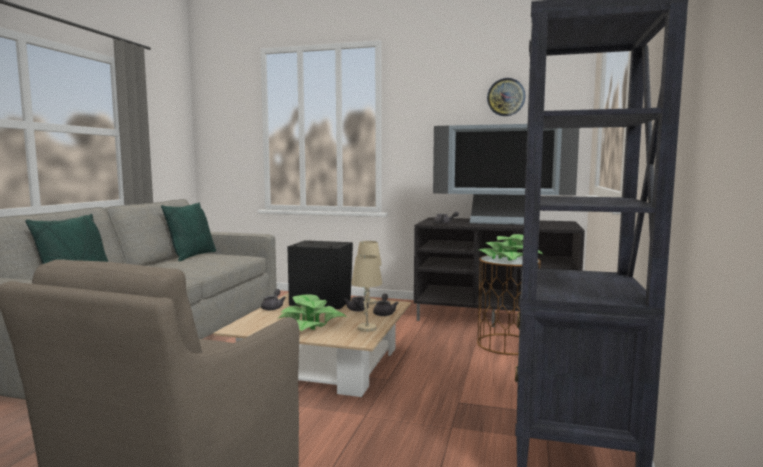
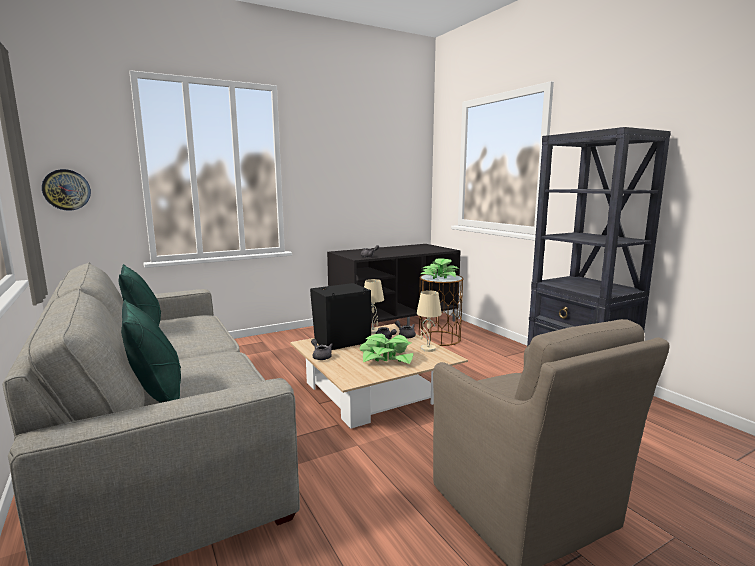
camera: 45 degrees left, 5 degrees up
television [433,124,579,225] -> none
wall clock [487,78,525,116] -> wall clock moved to [42,169,91,211]

